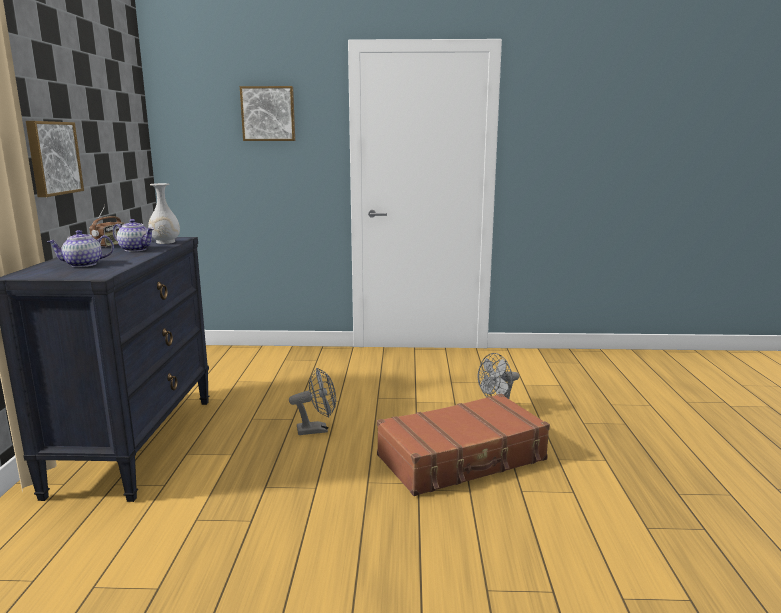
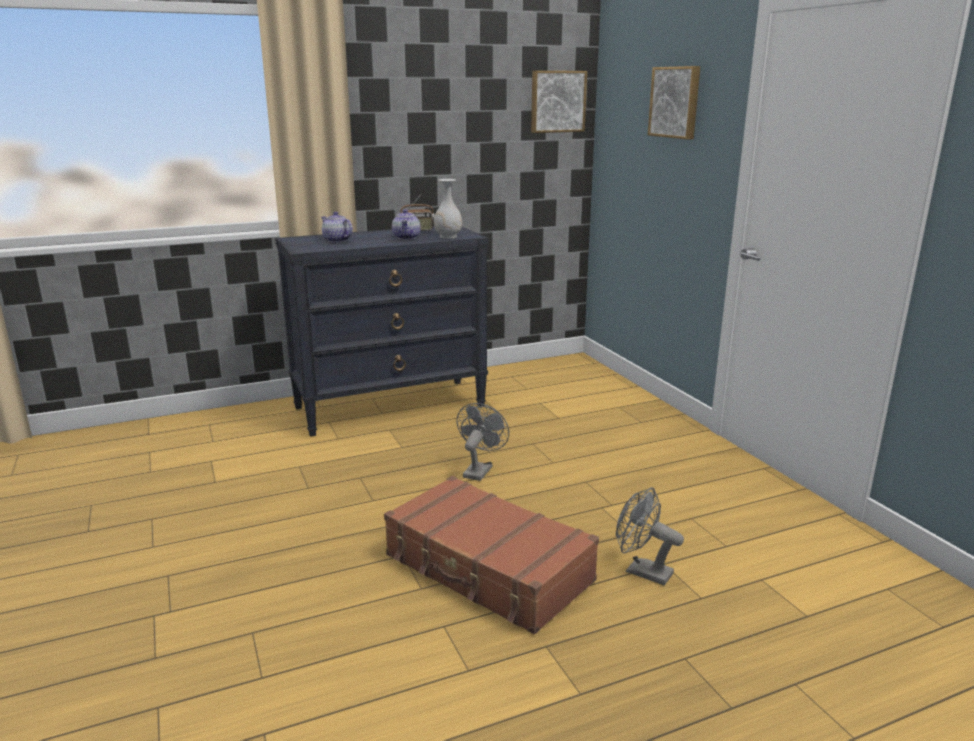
camera: 65 degrees right, 5 degrees up
picture [26,121,84,197] -> picture moved to [531,71,587,133]
grey fan [289,368,336,435] -> grey fan turned 120 degrees counterclockwise [457,403,509,481]

